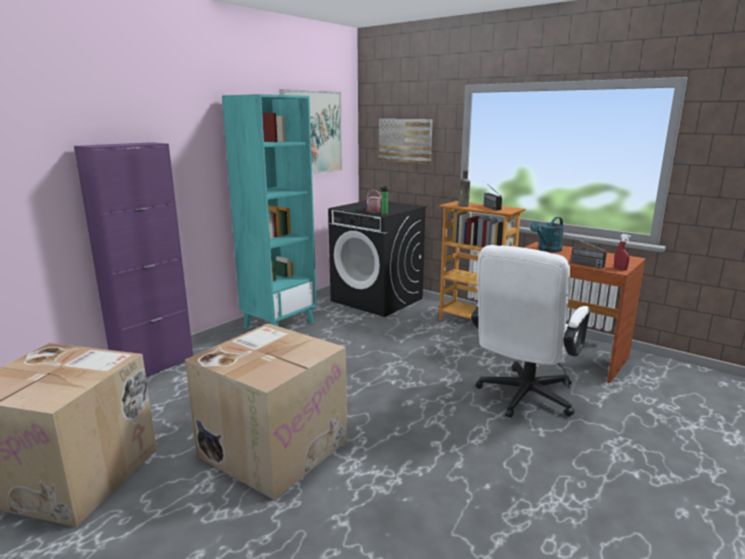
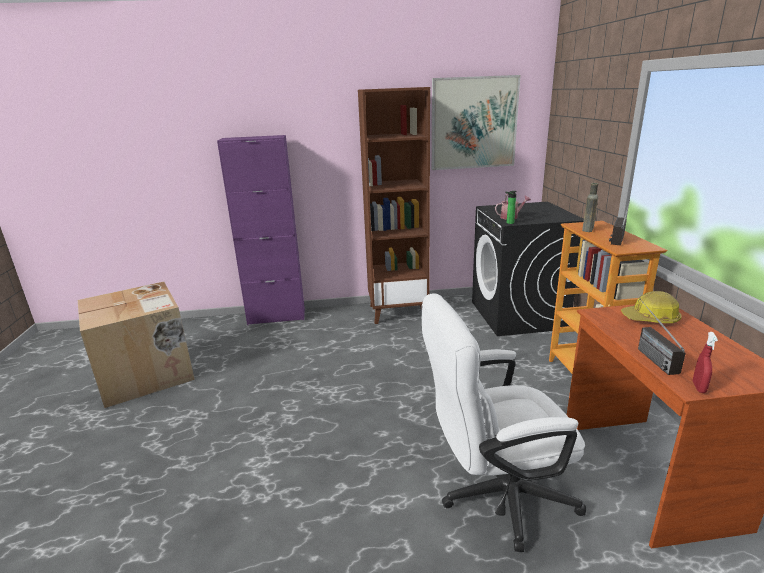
camera: 45 degrees right, 5 degrees up
cardboard box [185,323,347,500] -> none
turquoise bookcase [222,94,317,329] -> brown bookcase [358,87,430,324]
picture [379,119,433,164] -> none
turquoise watering can [530,217,564,252] -> hard hat [621,291,682,323]

